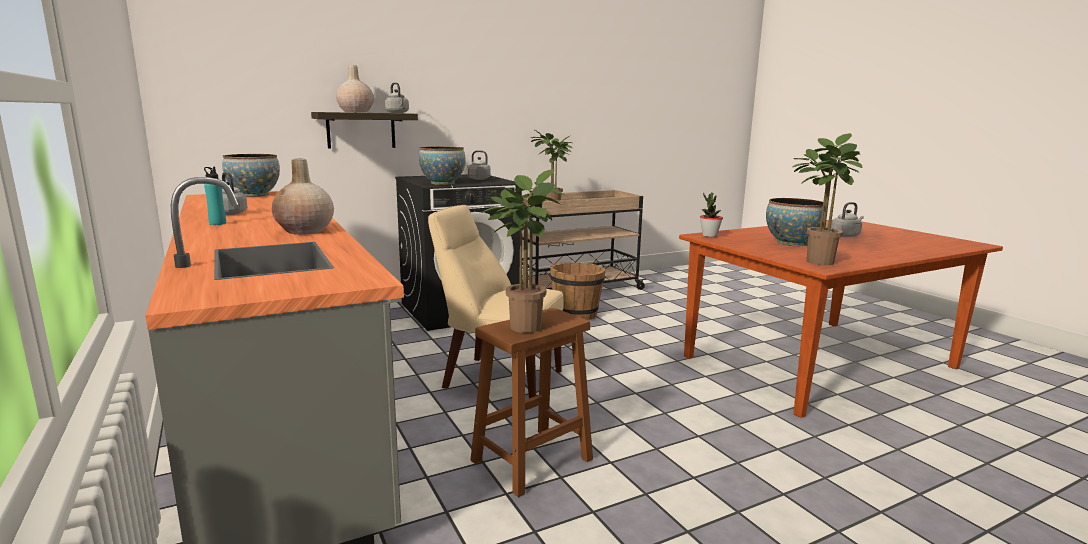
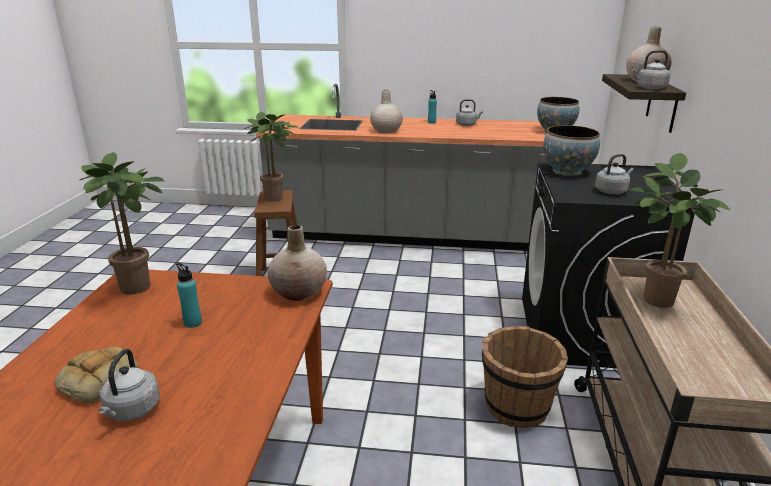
camera: 125 degrees right, 10 degrees up
beige chair [428,205,563,398] -> none
potted plant [700,193,723,237] -> beige vase [268,225,327,301]
bowl [766,198,823,246] -> turquoise bottle [176,263,202,328]
none -> bread [54,347,140,404]

